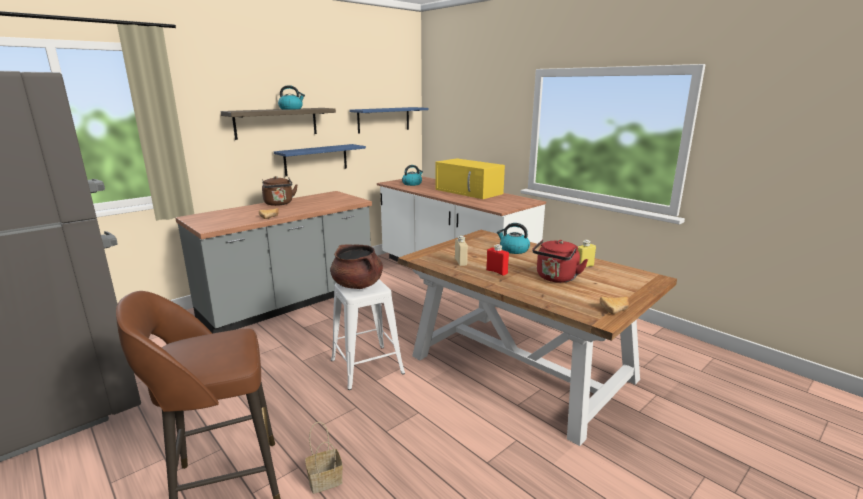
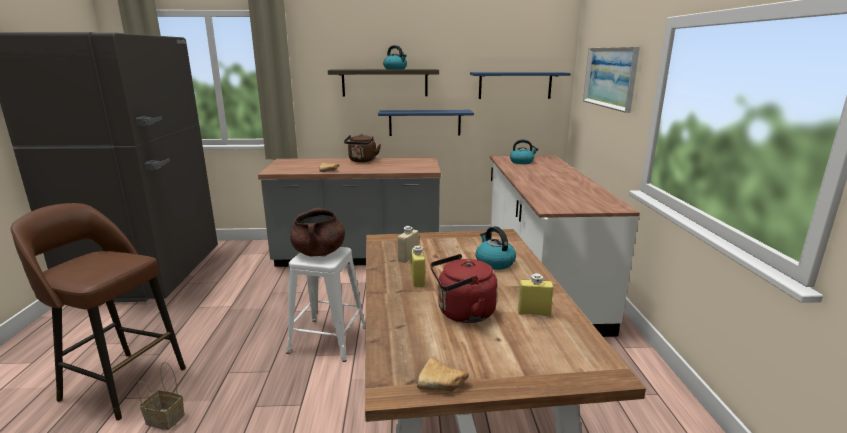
camera: 40 degrees right, 0 degrees up
yellow microwave [435,158,505,199] -> none
red bottle [486,244,509,276] -> yellow bottle [411,246,425,287]
none -> picture [583,47,640,113]

